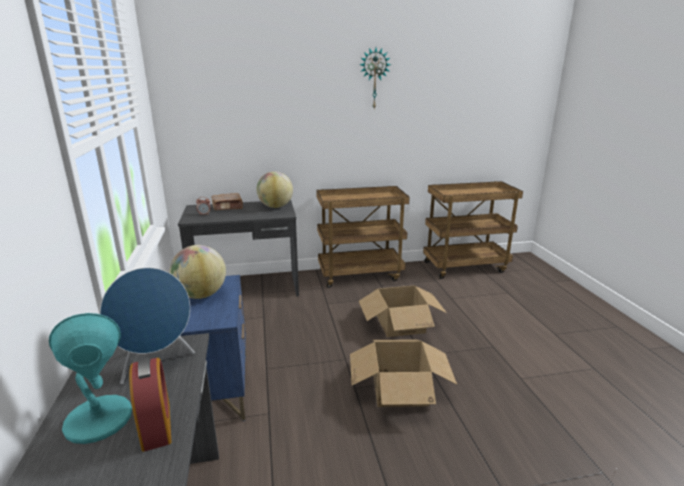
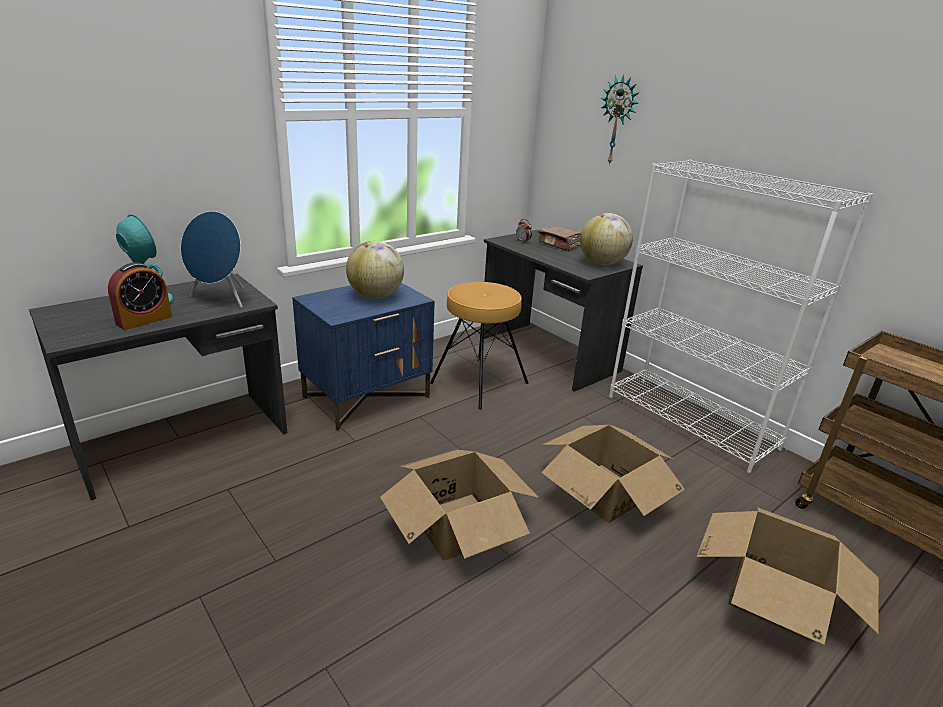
camera: 60 degrees right, 5 degrees up
brown cart [316,186,410,288] -> white bookcase [609,160,873,473]
wall clock [360,48,391,109] -> wall clock moved to [601,74,638,165]
none -> brown stool [430,282,529,410]
none -> cardboard box [697,507,879,645]

